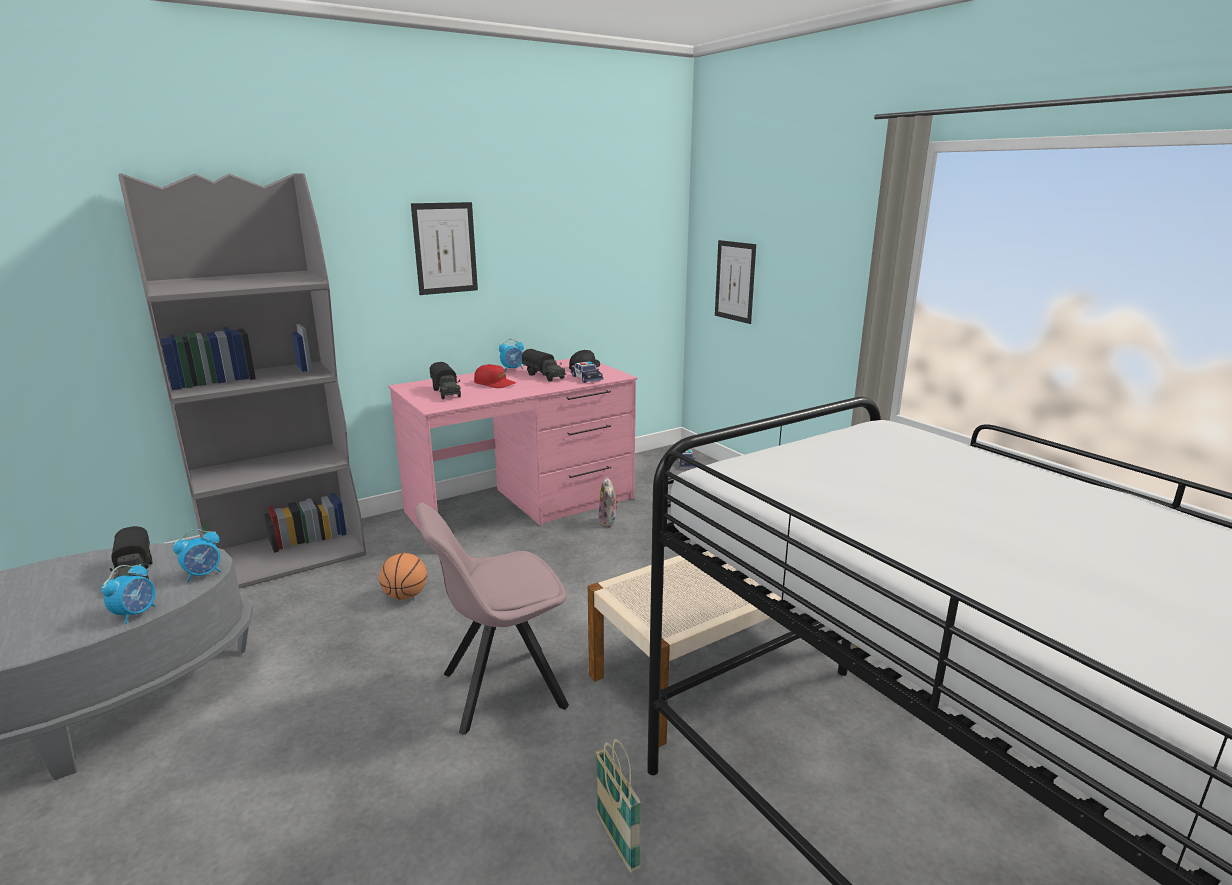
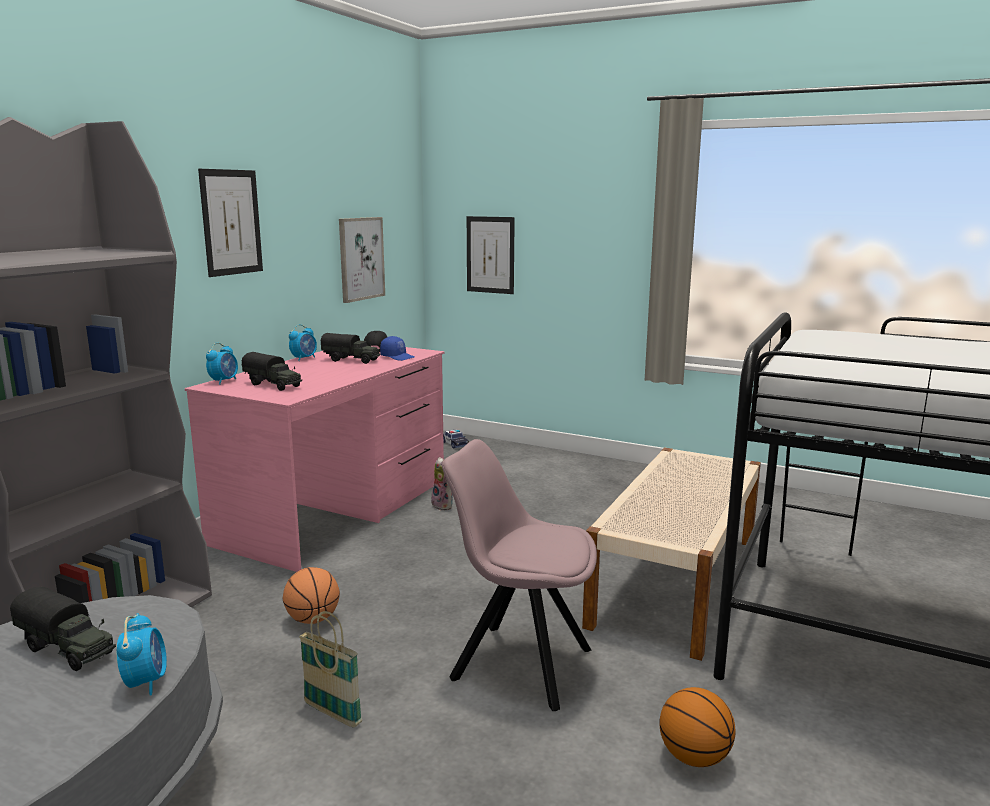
camera: 30 degrees left, 5 degrees down
alarm clock [173,529,222,582] -> alarm clock moved to [206,343,238,385]
pink chair [415,503,569,735] -> pink chair turned 75 degrees clockwise [442,439,597,711]
red cap [474,364,516,388] -> none
toy car [570,361,603,383] -> blue cap [380,336,414,361]
basket [596,739,641,873] -> basket moved to [299,611,362,727]
none -> picture [339,217,385,303]
none -> basketball [659,687,736,767]

